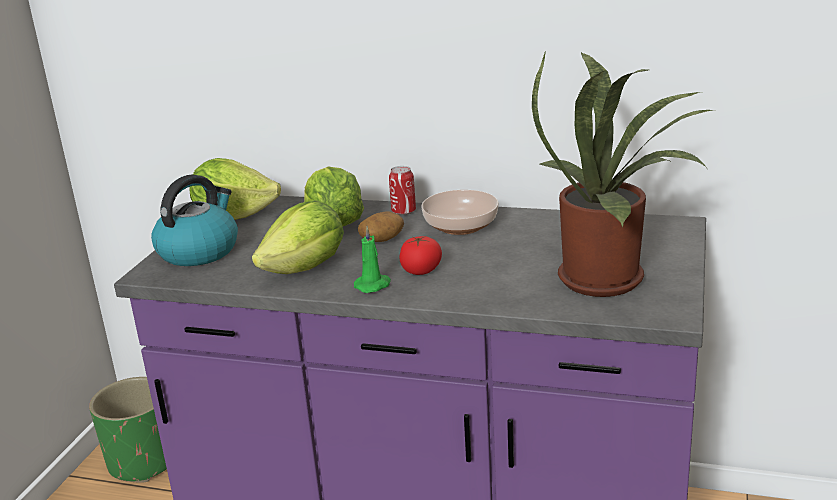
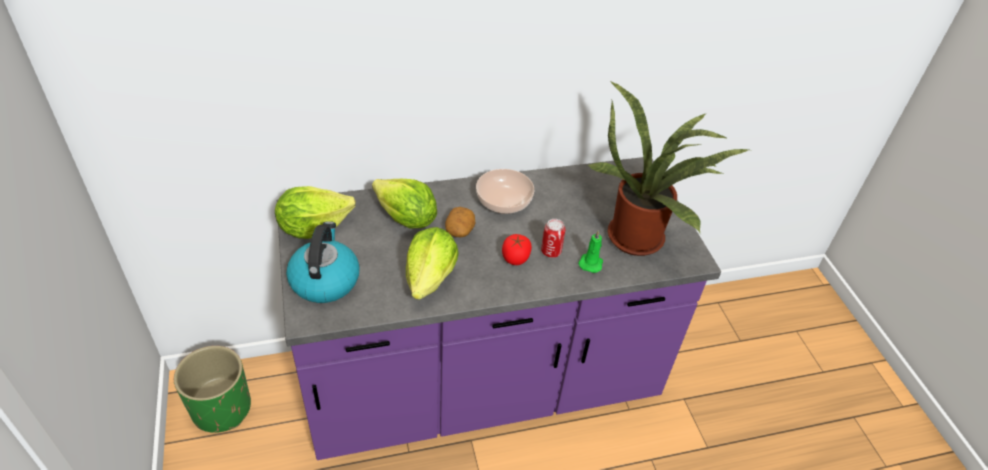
camera: 35 degrees left, 20 degrees up
green candle [354,226,391,293] -> green candle moved to [578,230,603,273]
can [389,166,416,215] -> can moved to [541,219,565,258]

